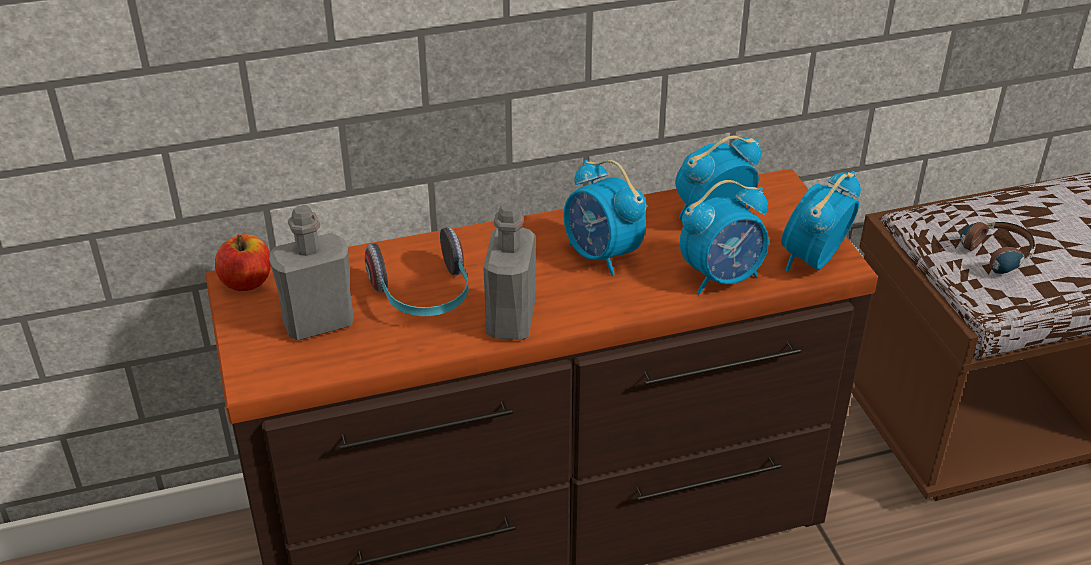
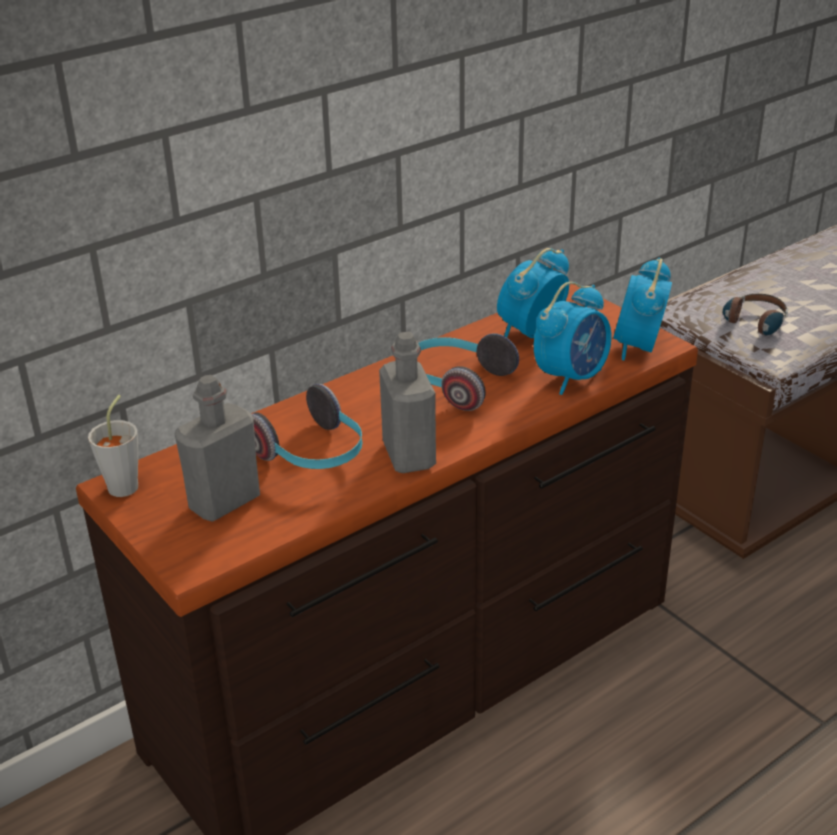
camera: 20 degrees left, 5 degrees down
apple [215,234,271,291] -> grey cup [88,395,138,497]
alarm clock [564,160,647,276] -> headphones [418,334,519,411]

